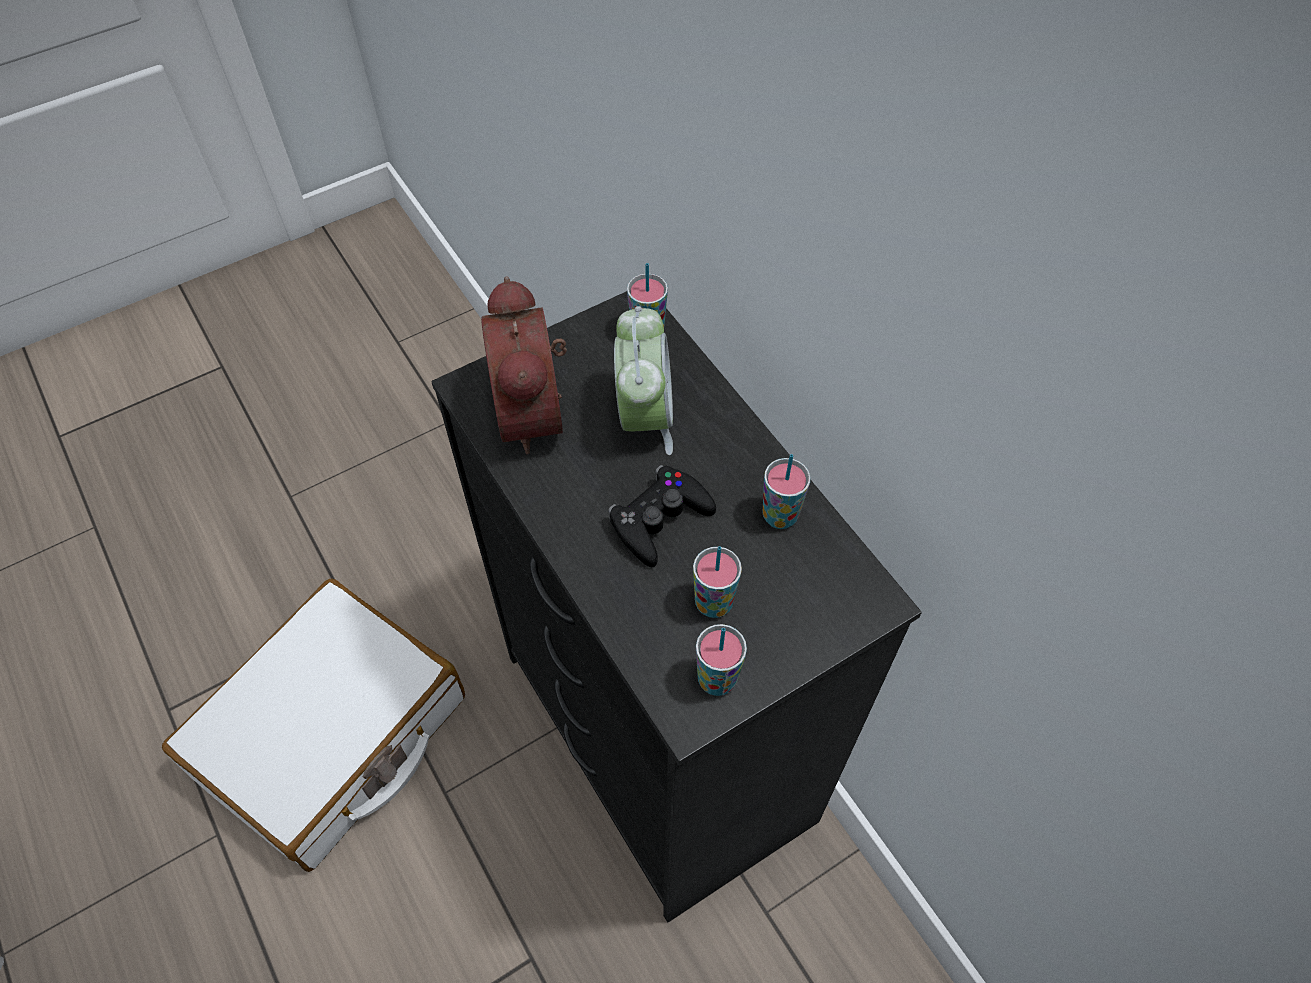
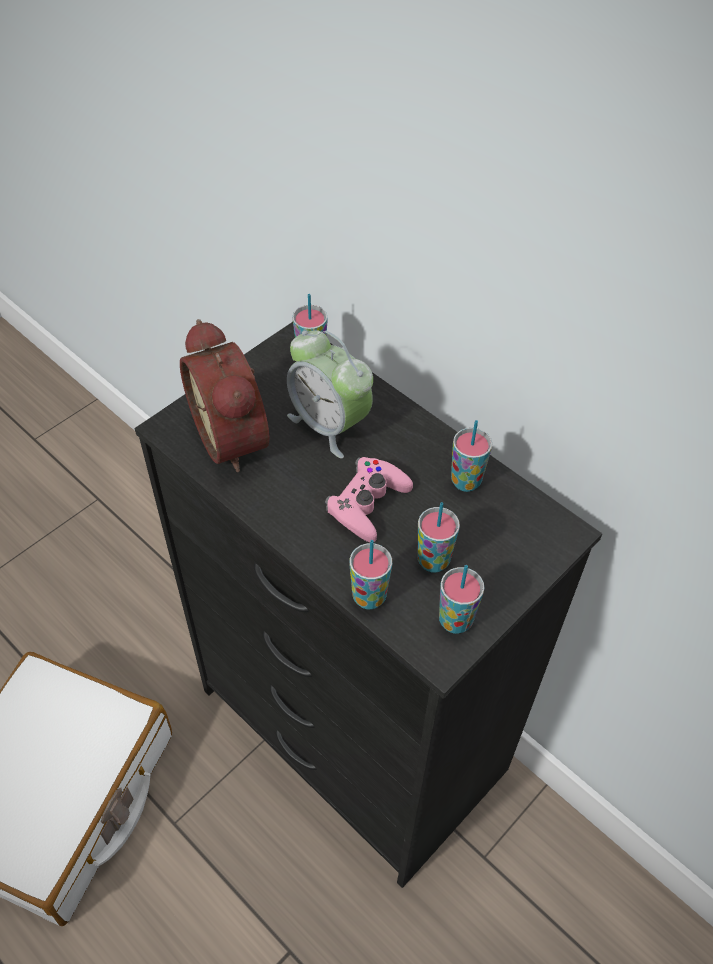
camera: 15 degrees left, 5 degrees down
black game controller [608,465,716,567] -> pink game controller [325,457,413,542]
alarm clock [614,306,673,455] -> alarm clock turned 150 degrees clockwise [287,330,373,458]
none -> cup [350,540,392,609]

